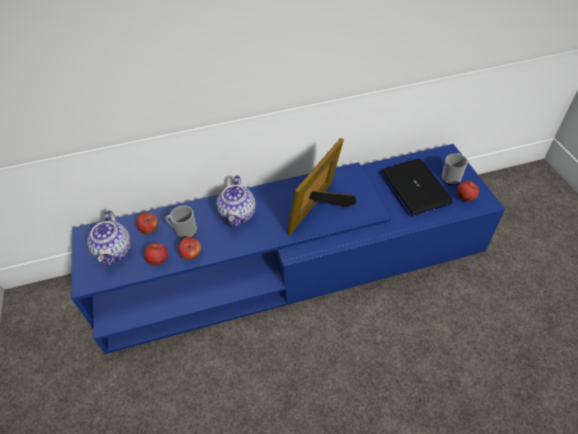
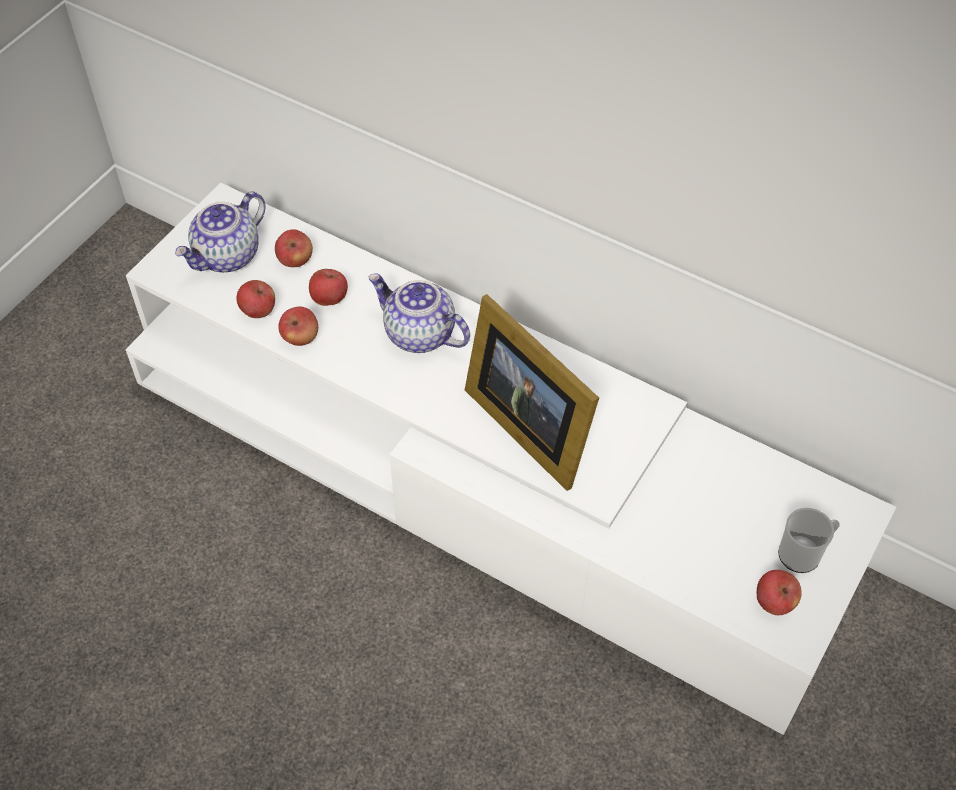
camera: 45 degrees right, 5 degrees up
blue tv stand [71,144,505,354] -> white tv stand [126,183,896,735]
mug [165,206,197,239] -> apple [309,269,348,306]
teapot [216,175,256,228] -> teapot turned 75 degrees clockwise [368,274,470,353]
picture frame [287,138,356,236] -> picture frame turned 120 degrees counterclockwise [465,294,599,491]
laptop [380,159,453,216] -> none

